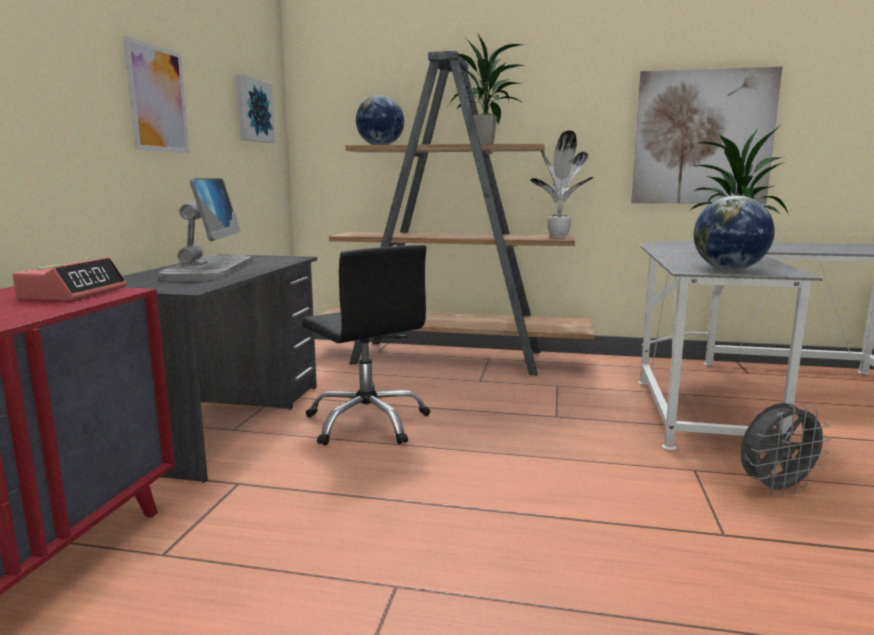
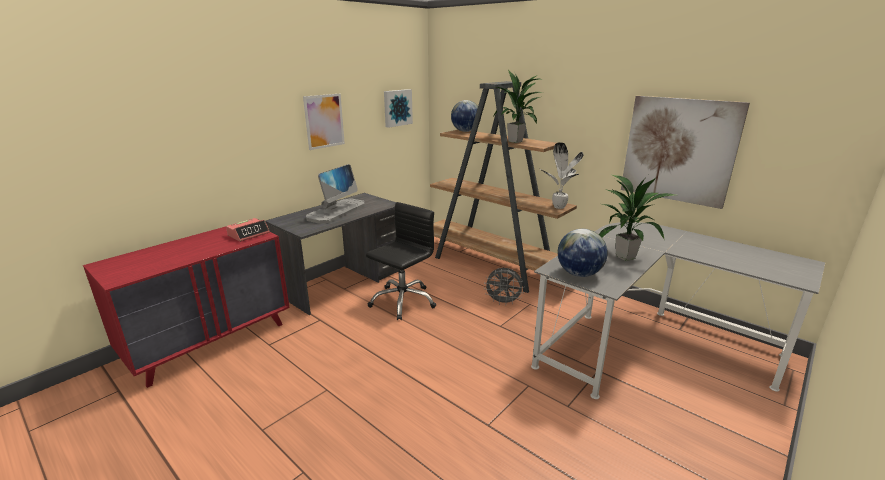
camera: 30 degrees right, 10 degrees up
black office chair [302,245,430,446] -> black office chair turned 135 degrees counterclockwise [366,202,436,320]
grey fan [740,403,832,497] -> grey fan moved to [484,268,525,305]

